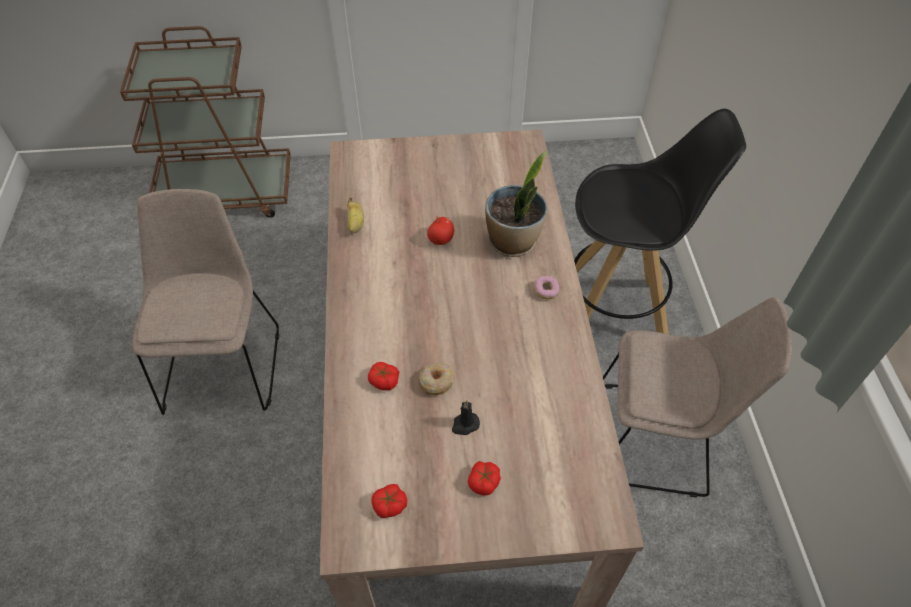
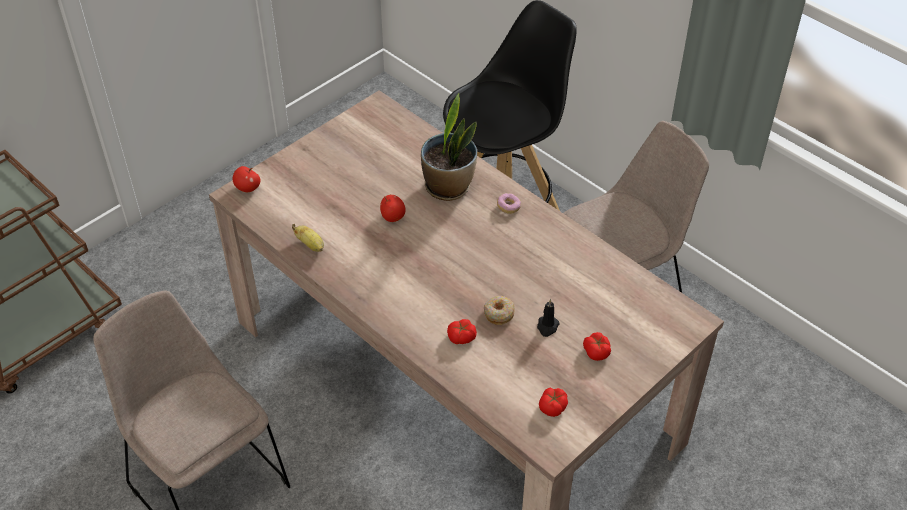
camera: 40 degrees left, 5 degrees down
none -> apple [233,166,260,192]

